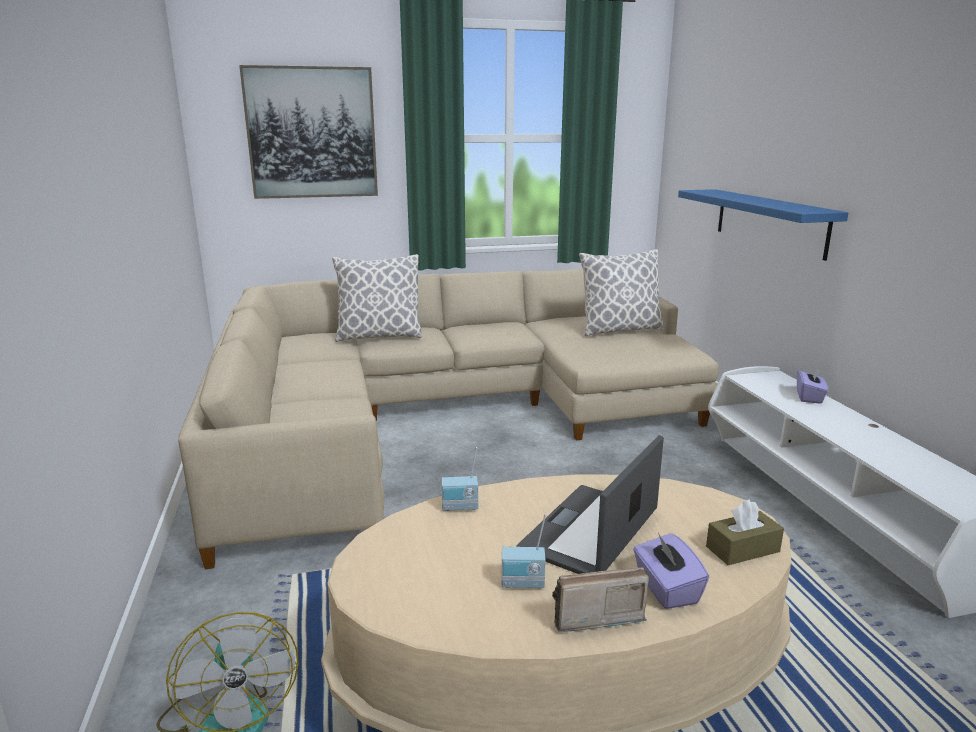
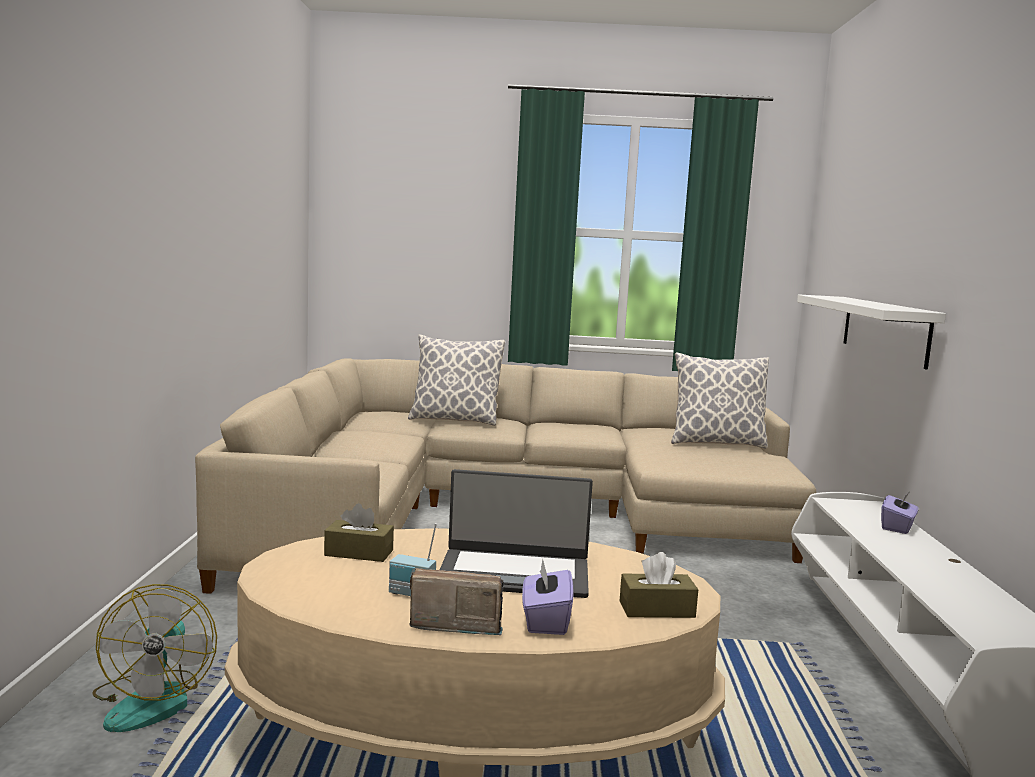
camera: 15 degrees right, 10 degrees down
picture [239,65,378,199] -> none
radio [442,447,478,511] -> none
laptop [516,435,664,574] -> laptop turned 135 degrees counterclockwise [440,469,593,598]
blue shelf [678,189,848,261] -> white shelf [797,294,946,369]
none -> brown tissue box [324,503,394,562]

